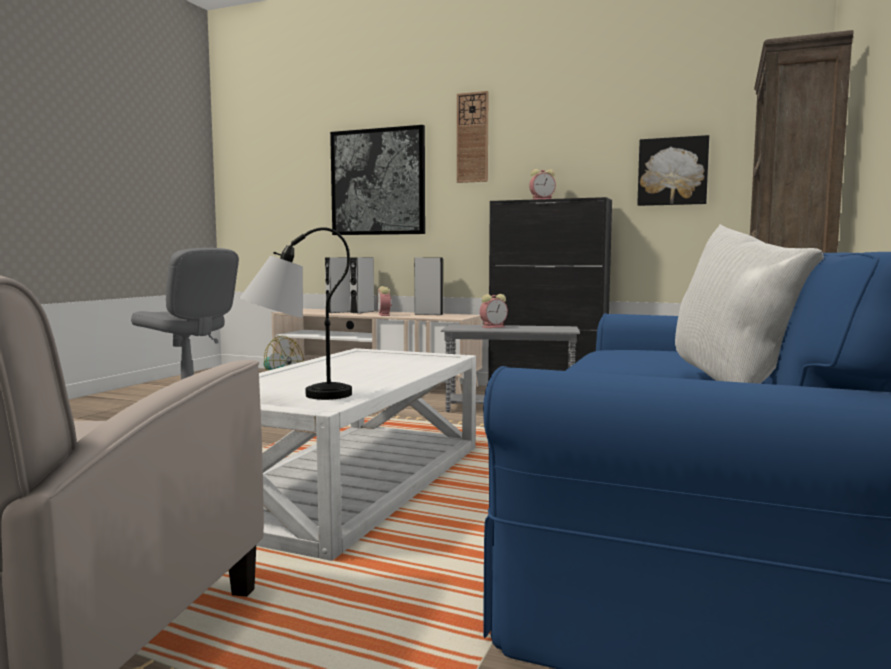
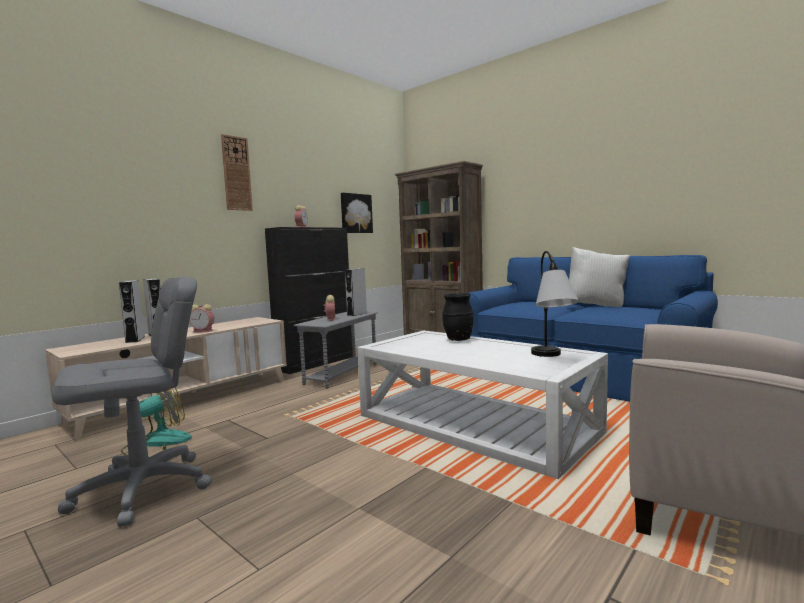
camera: 70 degrees left, 0 degrees up
picture [330,125,425,235] -> none
grey speaker [414,257,443,315] -> grey speaker moved to [345,268,367,316]
none -> black vase [442,293,474,341]

